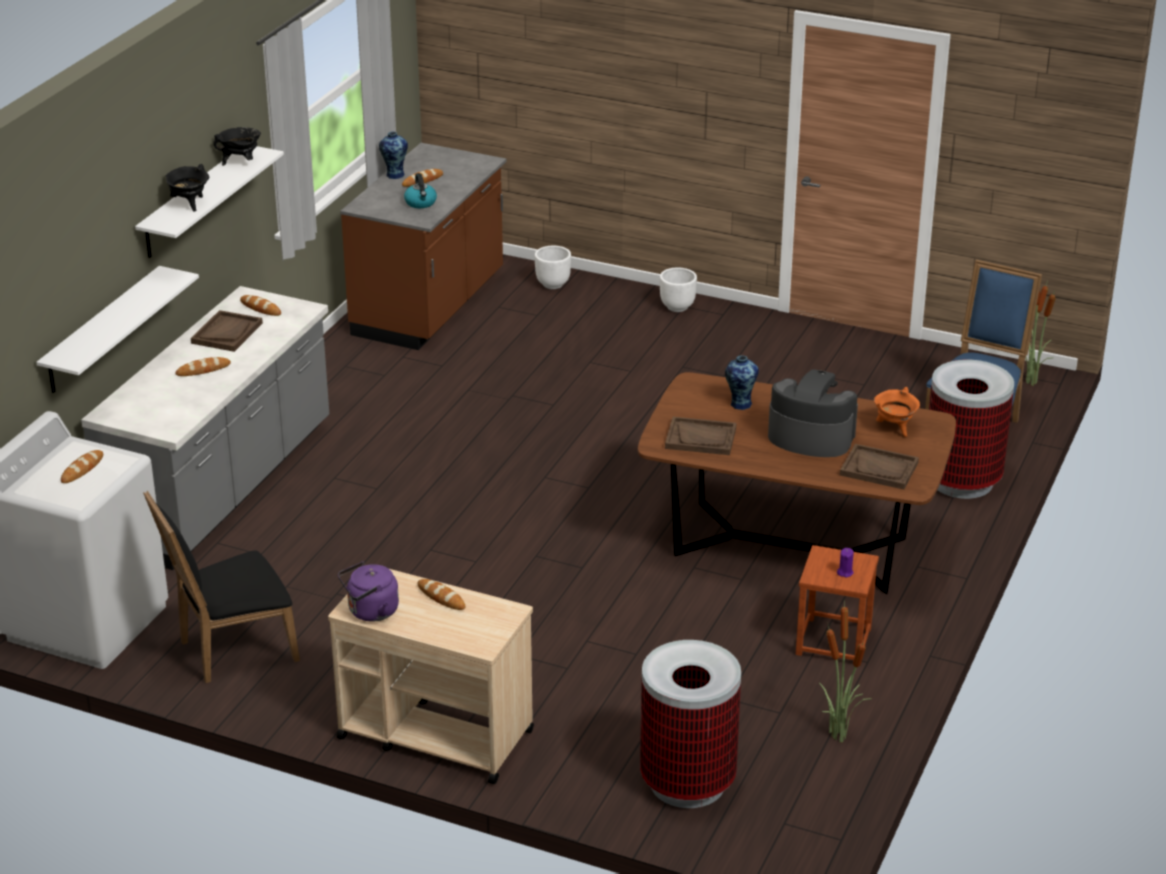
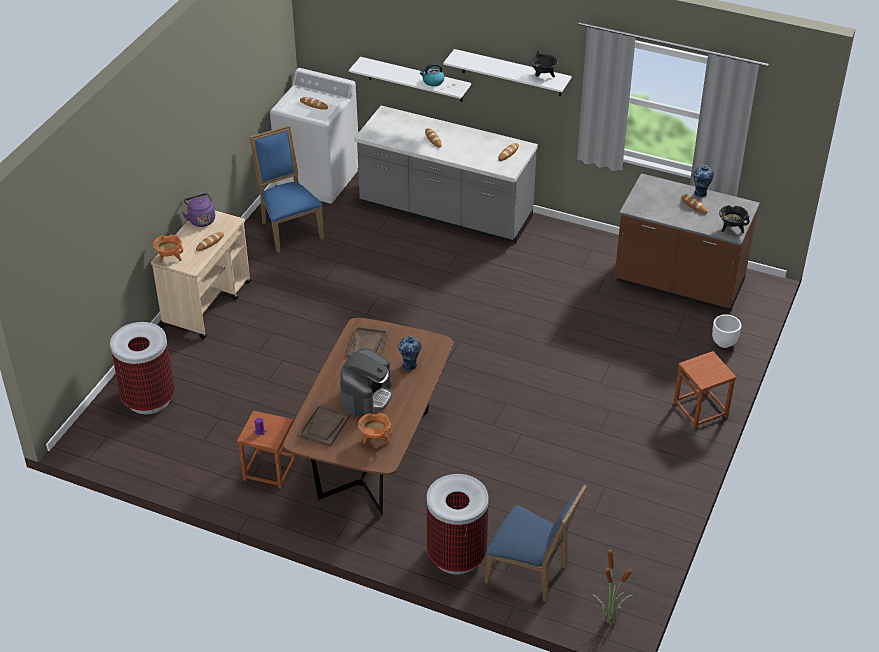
camera: 90 degrees right, 10 degrees up
black chair [143,491,300,683] -> blue chair [250,126,324,253]
black cooking pot [165,164,209,211] -> black cooking pot moved to [719,205,750,233]
brown tray [191,310,263,352] -> none
kettle [404,173,437,208] -> kettle moved to [420,63,445,86]
white planter [660,268,697,312] -> brown stool [674,351,736,428]
potted plant [819,599,872,743] -> none
none -> orange cooking pot [153,235,183,263]

